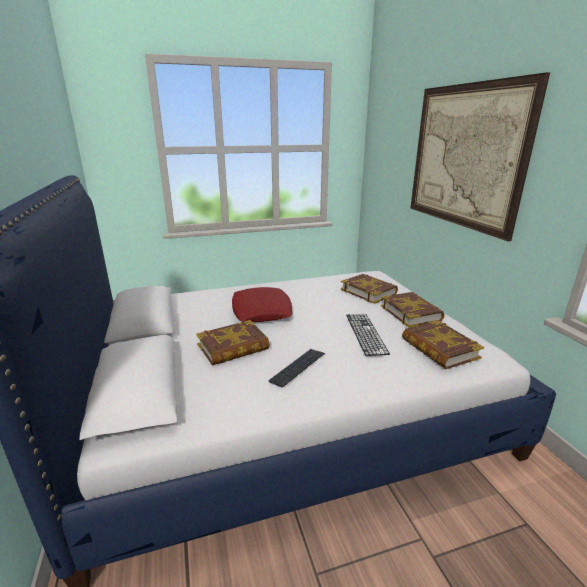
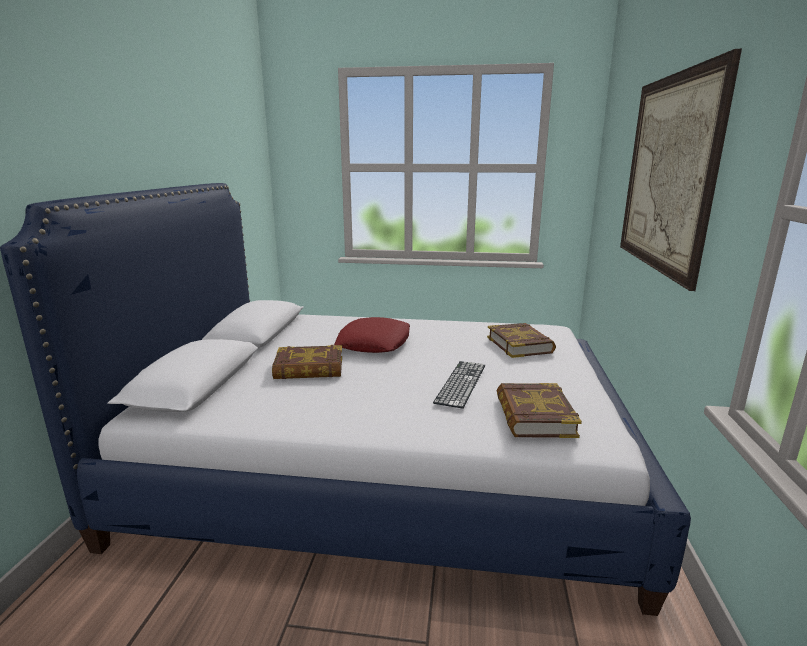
camera: 25 degrees right, 5 degrees down
keyboard [268,349,325,387] -> none
book [381,292,445,328] -> none

